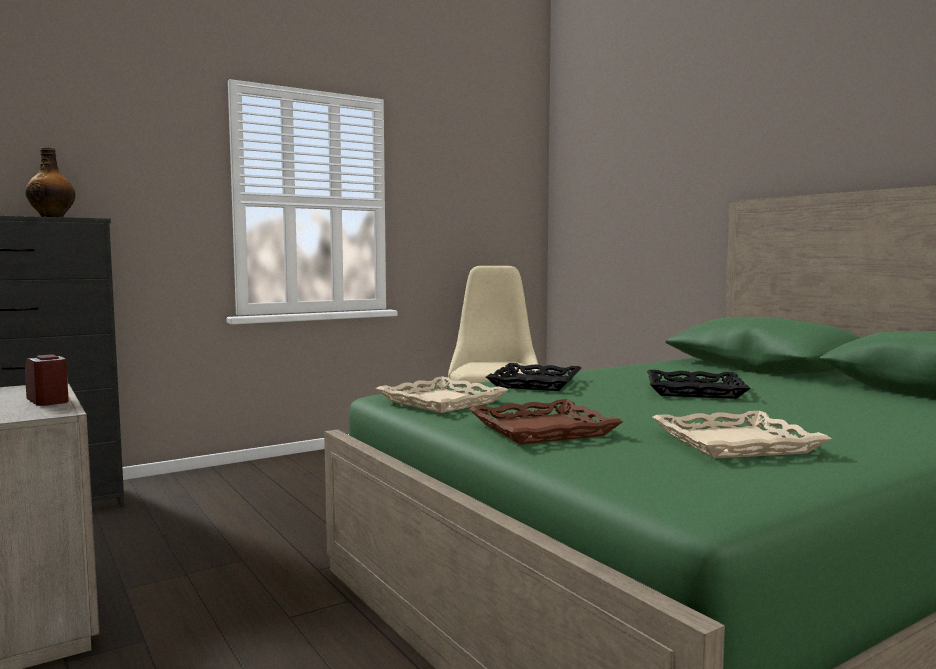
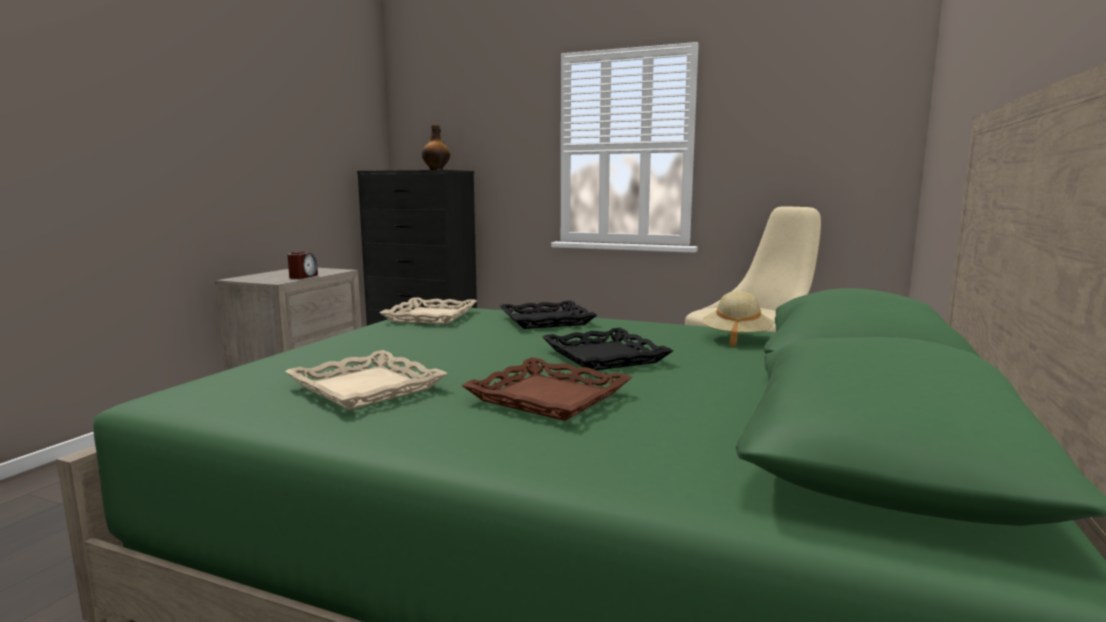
camera: 55 degrees right, 5 degrees up
brown tray [469,399,623,445] -> brown tray moved to [461,357,632,421]
none -> beige hat [703,291,774,347]

